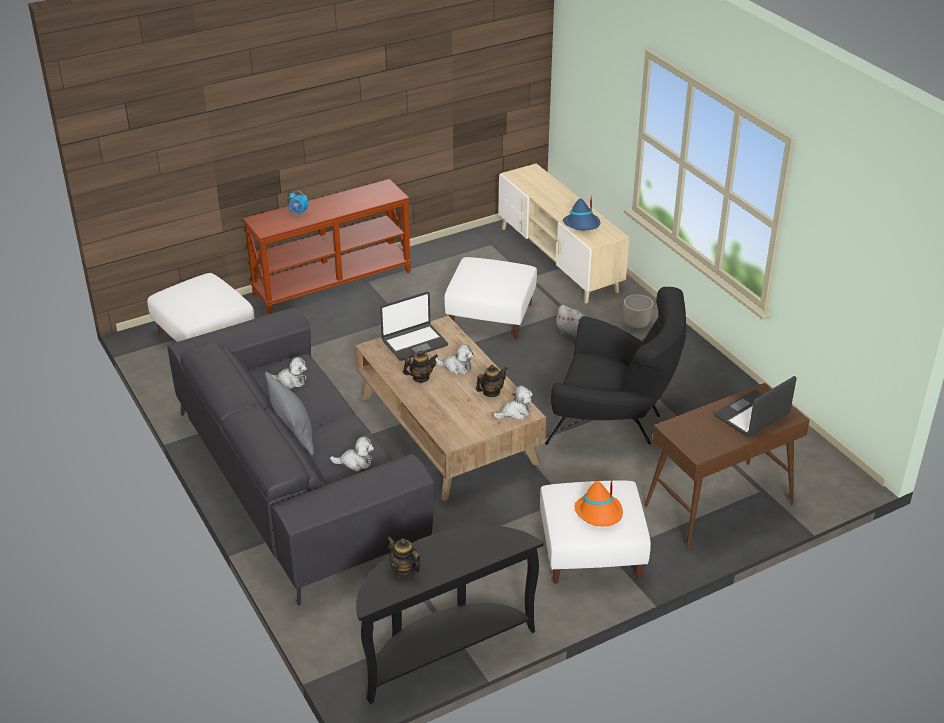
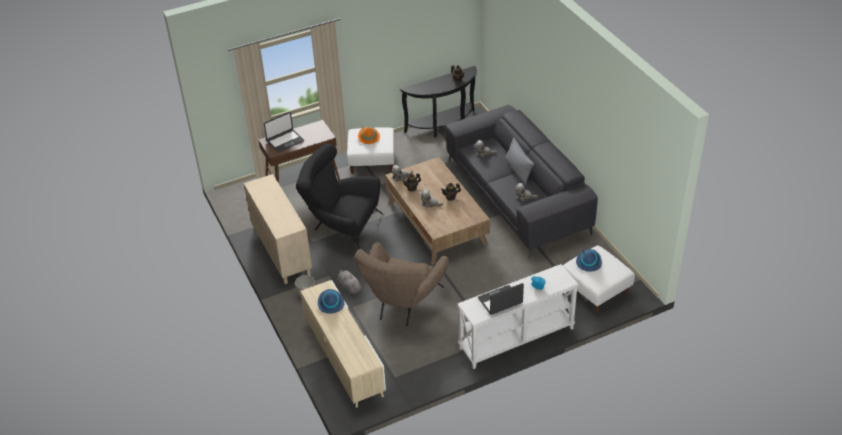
camera: 175 degrees left, 5 degrees up
brown console table [243,179,412,314] -> white console table [457,264,579,369]
laptop [380,292,448,361] -> laptop moved to [478,283,524,315]
white ottoman [445,257,537,339] -> brown armchair [355,242,449,326]
none -> beige cabinet [244,174,312,284]
none -> blue hat [576,249,602,272]

